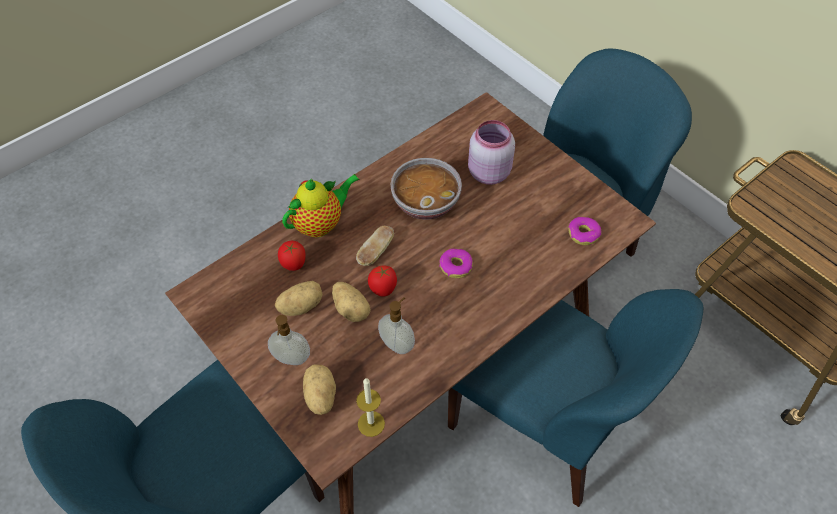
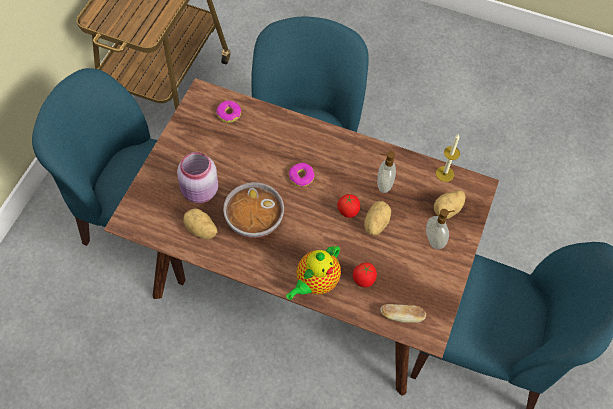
camera: 120 degrees left, 5 degrees up
potato [275,281,323,316] -> potato moved to [183,208,218,239]
teapot [282,174,360,237] -> teapot turned 75 degrees counterclockwise [286,245,341,300]
bread [356,226,394,266] -> bread moved to [380,304,426,323]

